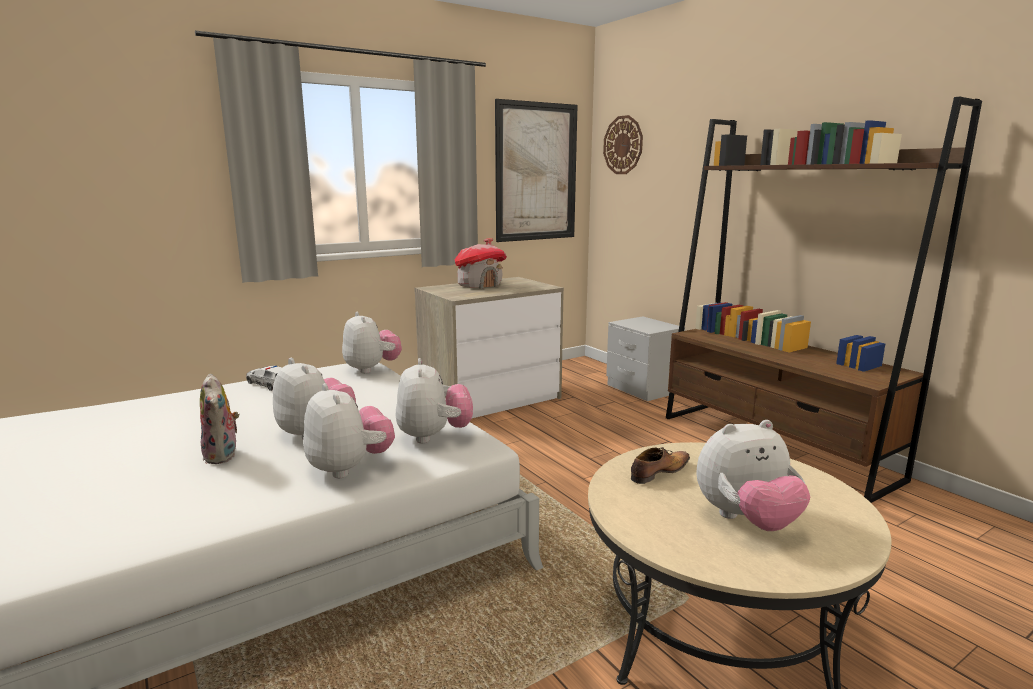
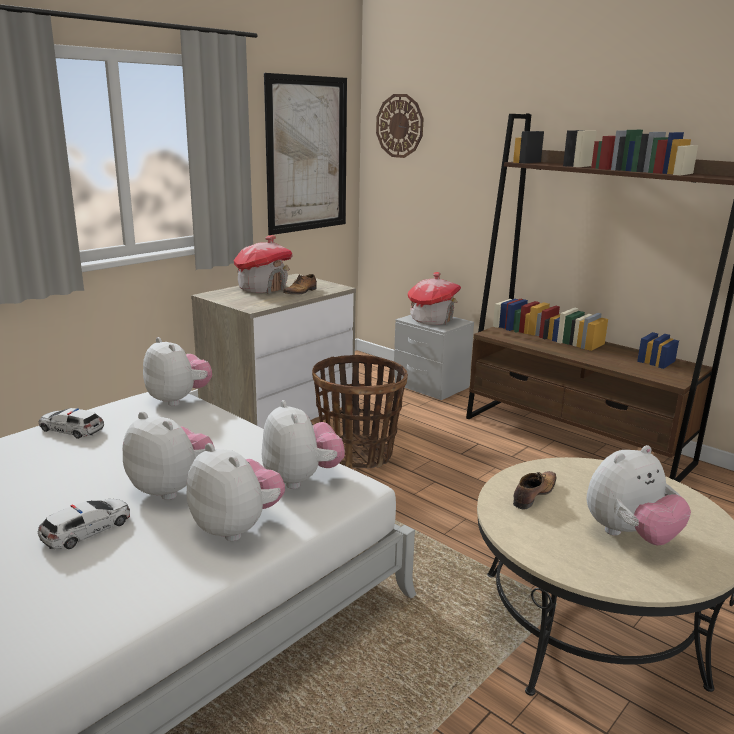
camera: 15 degrees left, 5 degrees up
plush toy [200,374,239,464] -> toy car [38,499,130,549]
none -> shoe [283,274,317,295]
none -> basket [312,355,408,469]
none -> toy house [408,272,461,325]

